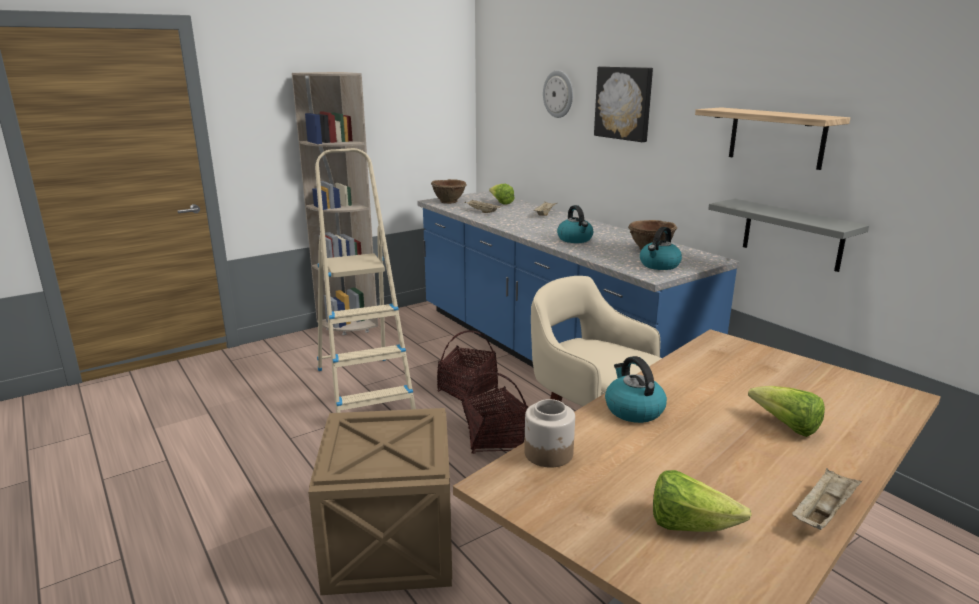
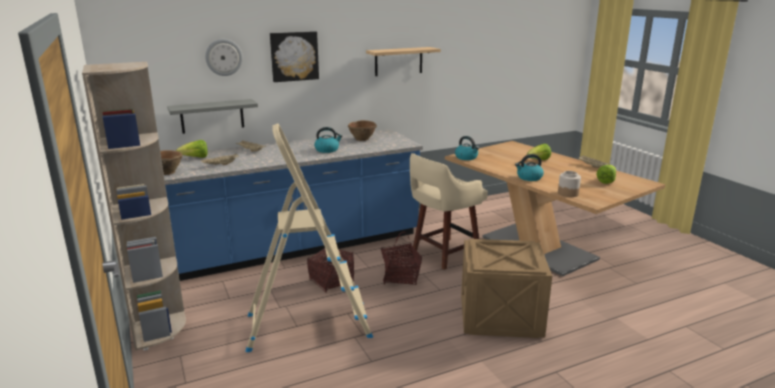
camera: 80 degrees left, 0 degrees up
kettle [640,227,682,270] -> kettle moved to [455,136,479,160]
grey shelf [708,199,869,272] -> grey shelf moved to [167,99,258,134]

